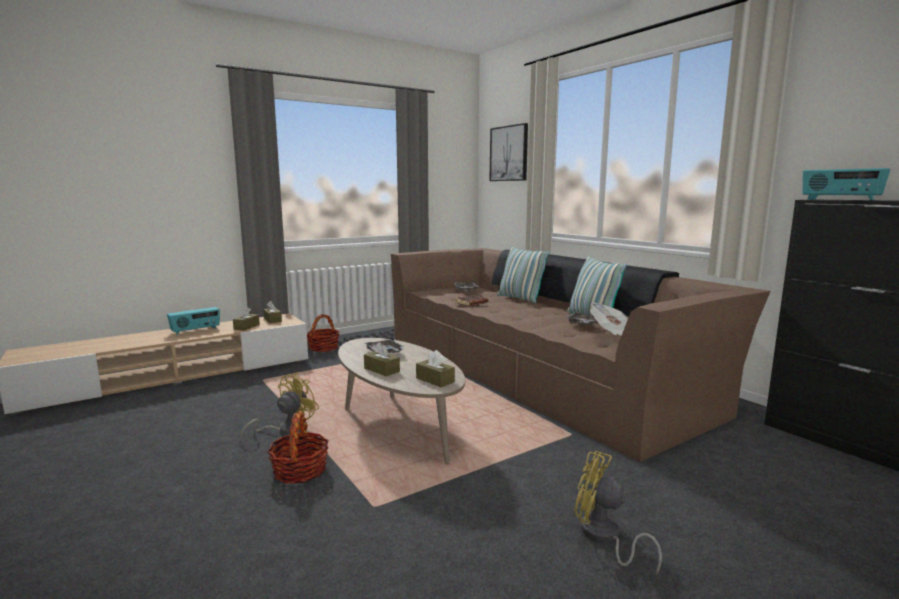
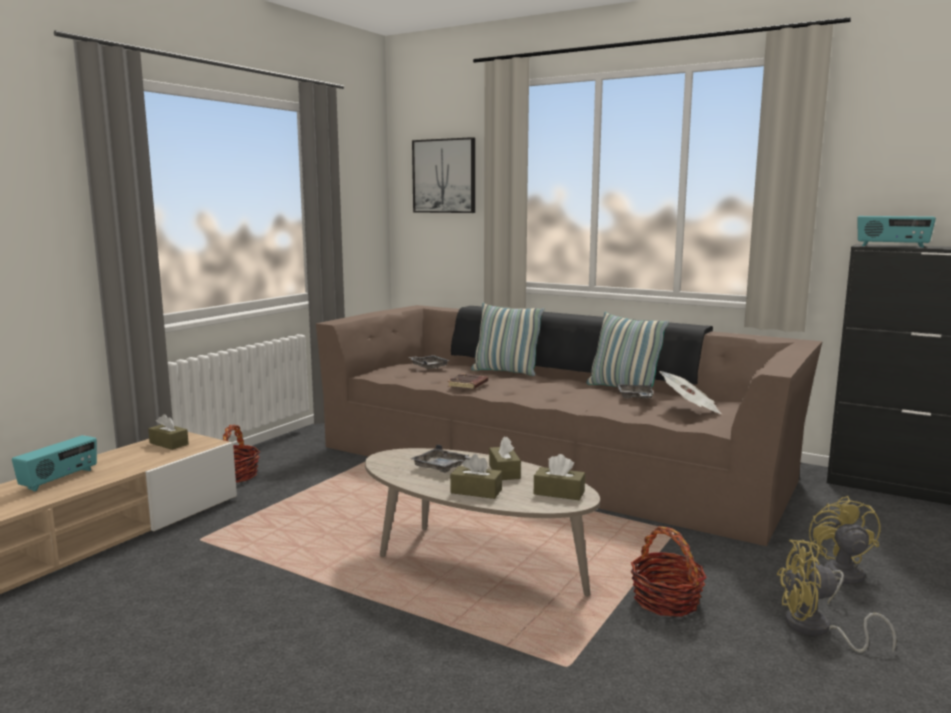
camera: 25 degrees left, 0 degrees up
brown tissue box [233,307,260,331] -> brown tissue box moved to [489,436,521,480]
yellow fan [240,372,319,440] -> yellow fan moved to [809,496,880,604]
basket [267,411,329,484] -> basket moved to [631,526,707,617]

